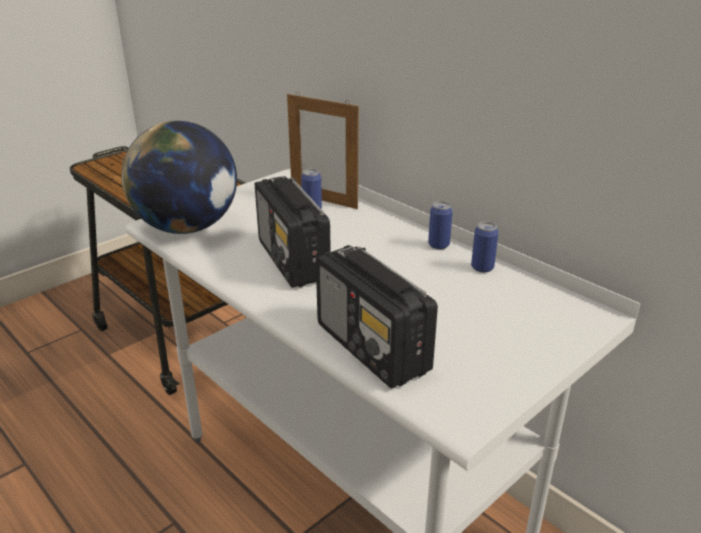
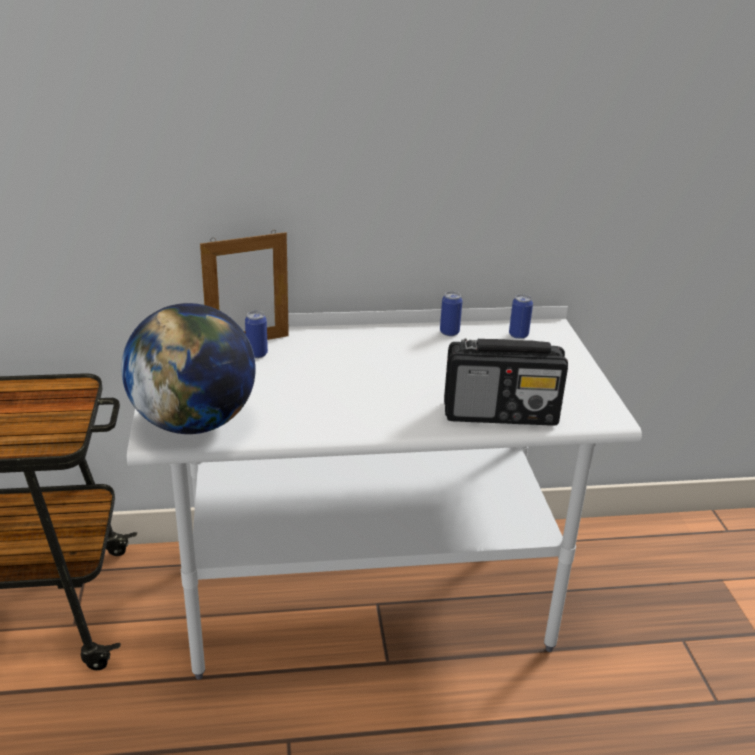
camera: 55 degrees left, 0 degrees up
radio [255,176,331,288] -> none
can [428,201,453,250] -> can moved to [509,294,533,339]

